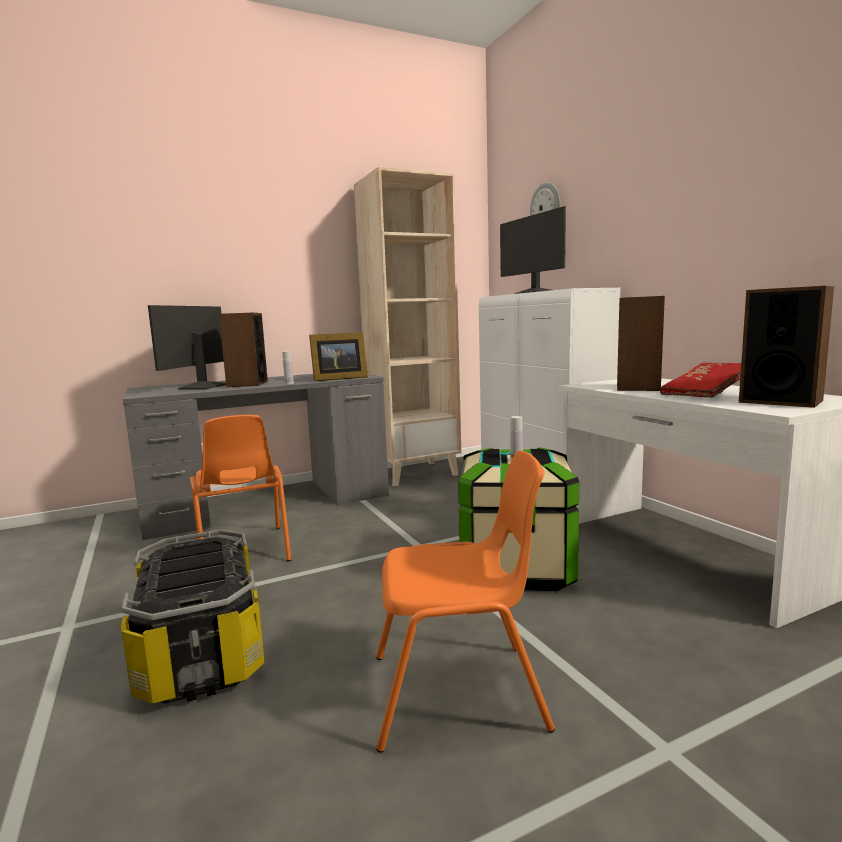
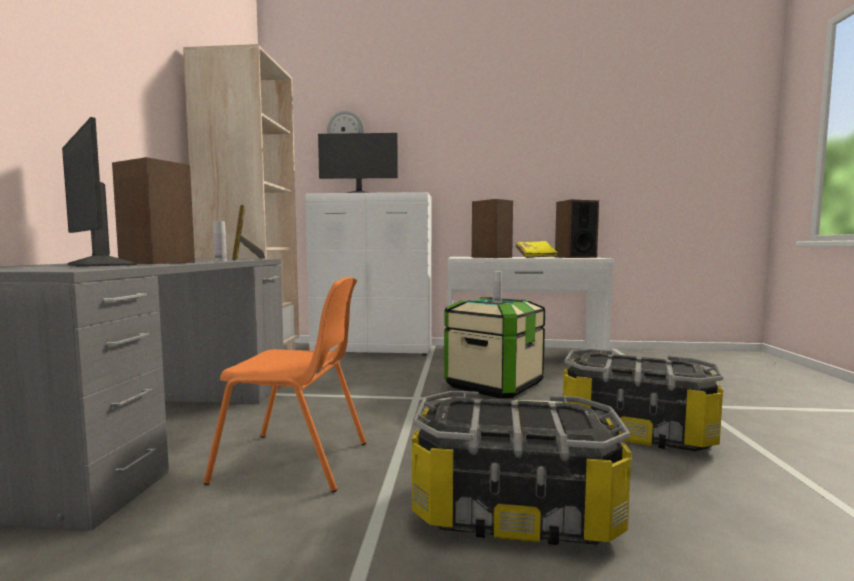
camera: 60 degrees left, 5 degrees down
picture frame [309,332,368,381] -> picture frame turned 150 degrees clockwise [232,205,265,261]
orange chair [376,450,555,753] -> storage box [563,349,723,451]
red book [660,363,741,398] -> yellow book [516,241,558,258]

